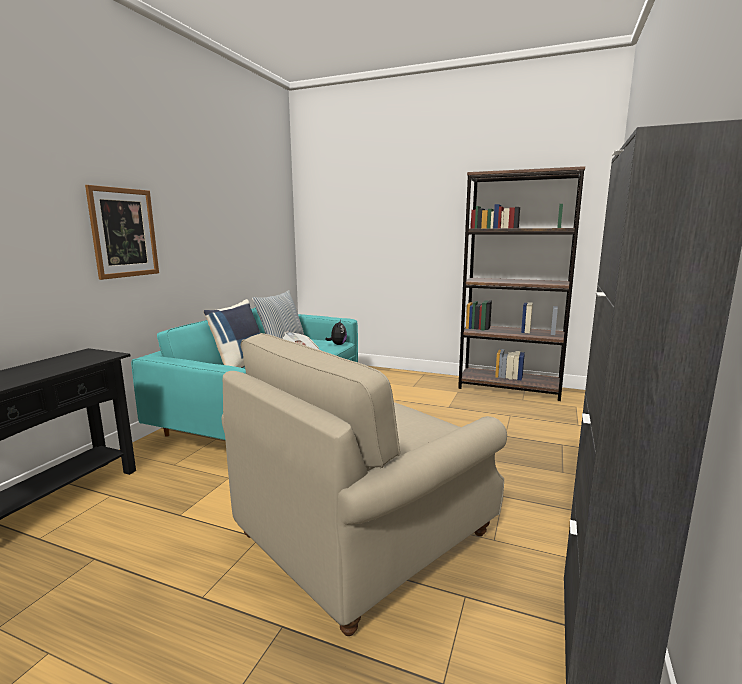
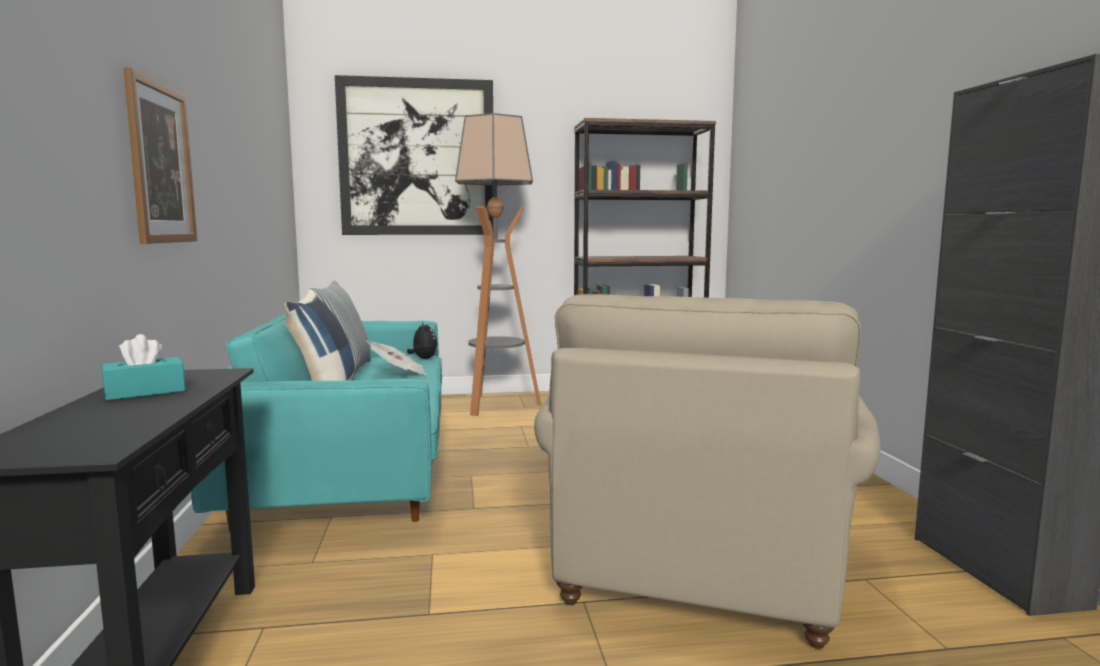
camera: 30 degrees left, 5 degrees down
none -> turquoise tissue box [102,334,185,400]
none -> picture [335,75,493,235]
none -> floor lamp [455,113,541,416]

